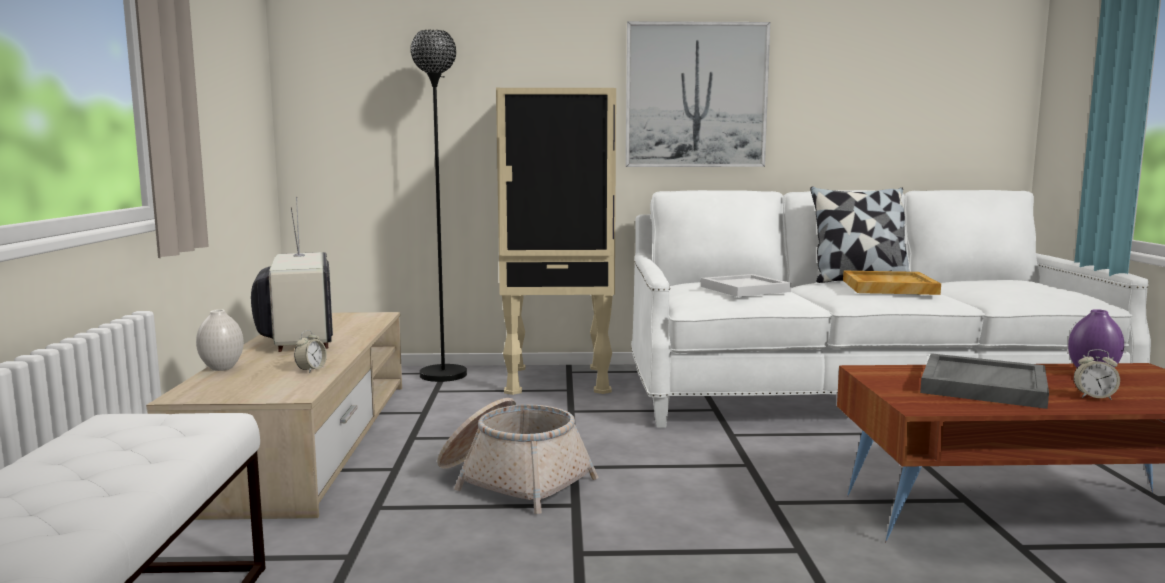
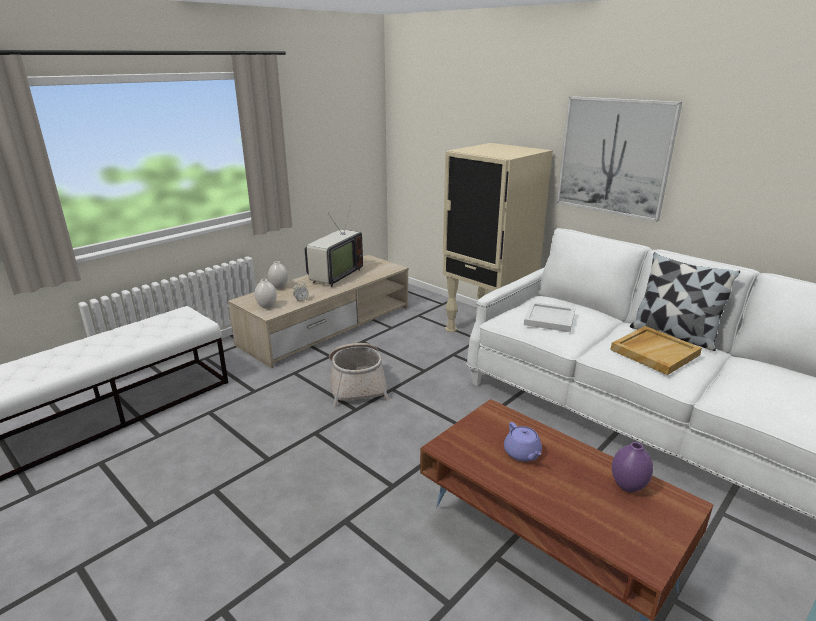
camera: 45 degrees right, 15 degrees up
black floor lamp [411,30,467,382] -> none
grey tray [920,353,1049,409] -> purple teapot [504,422,542,461]
alarm clock [1074,349,1120,400] -> none
none -> white vase [255,279,277,309]

